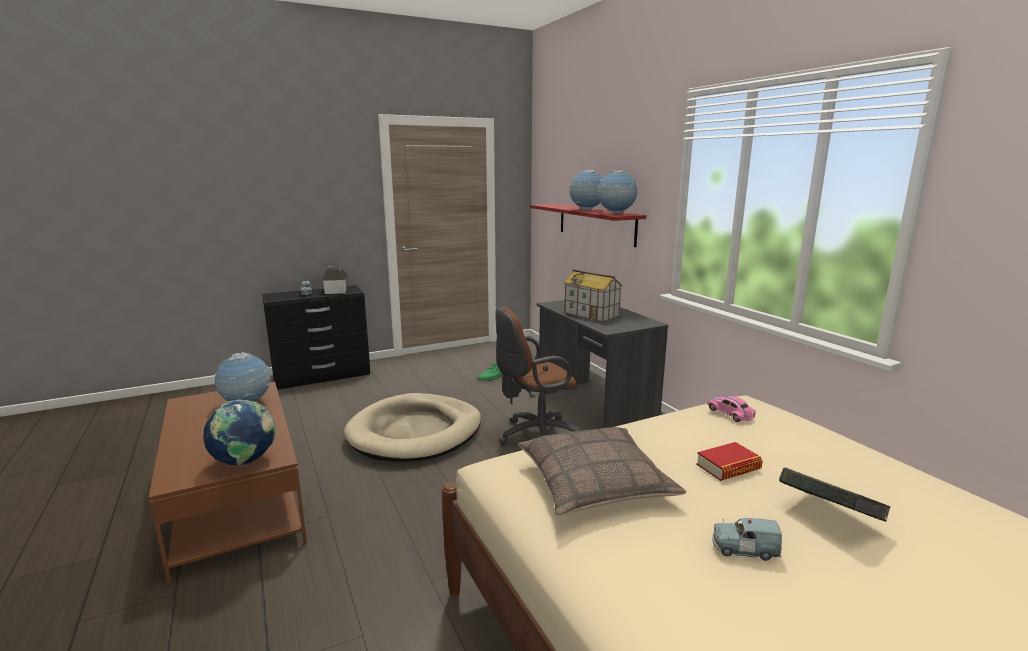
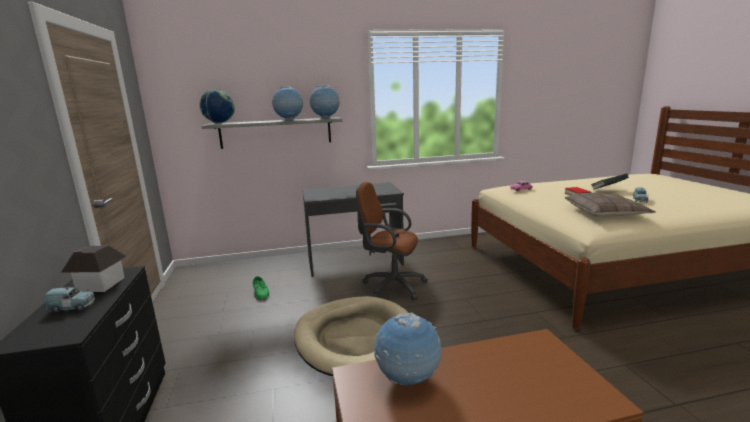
camera: 75 degrees left, 0 degrees up
globe [203,399,276,466] -> globe moved to [199,89,235,124]
brown office chair [495,306,582,445] -> brown office chair turned 120 degrees clockwise [356,182,427,300]
red shelf [530,204,646,247] -> grey shelf [202,117,342,149]
toy house [564,270,622,322] -> none

